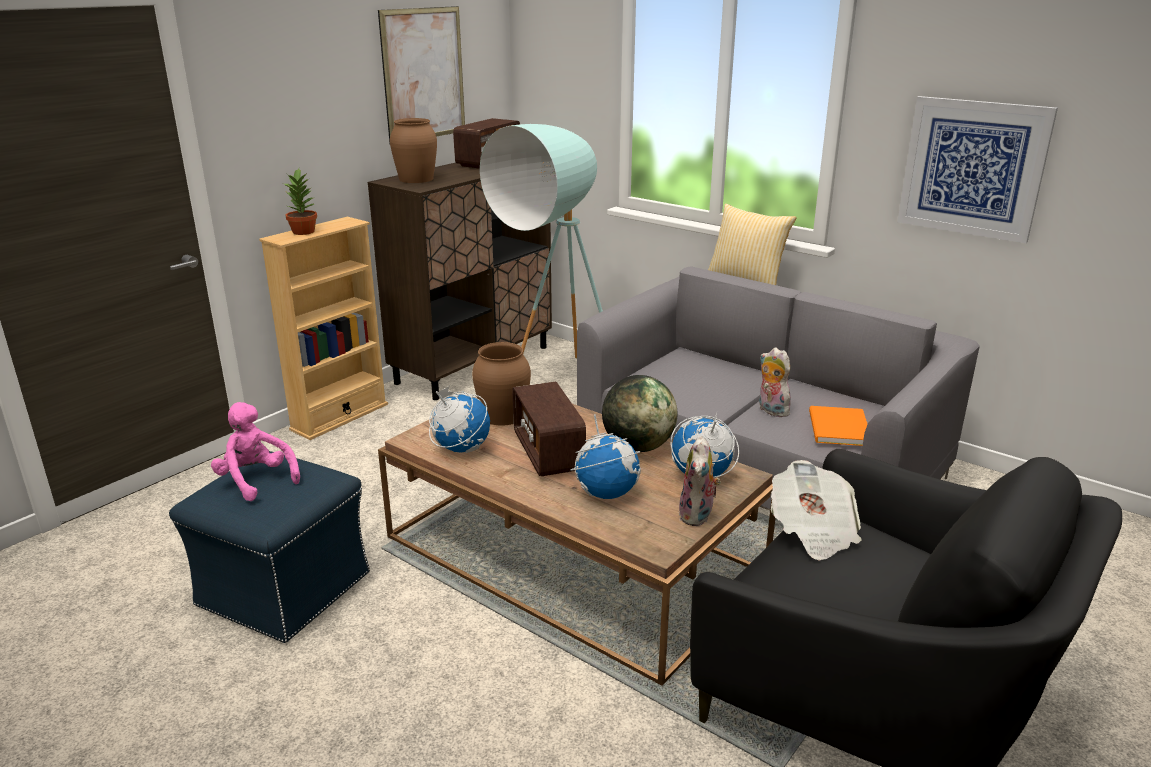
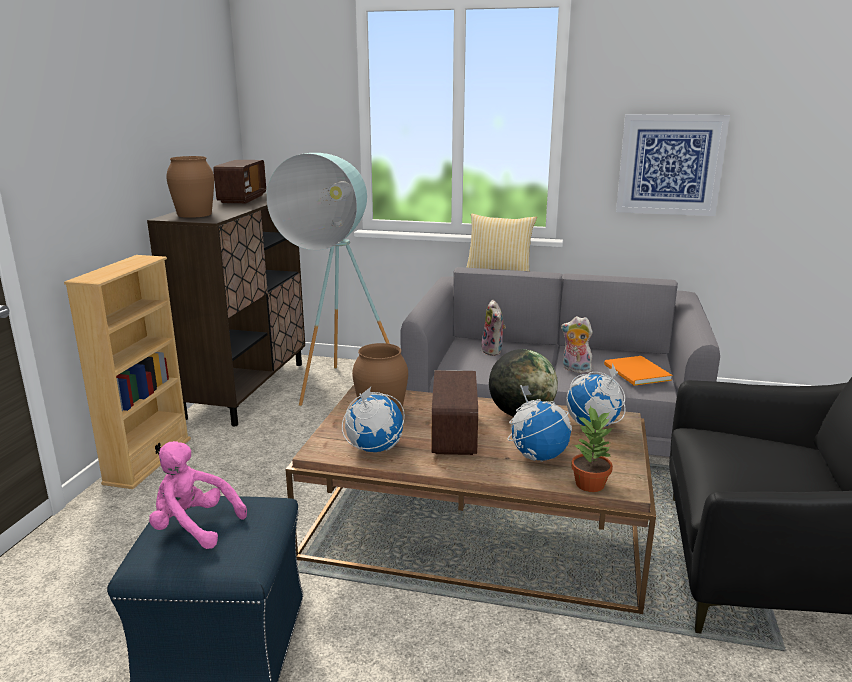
camera: 25 degrees left, 5 degrees down
potted plant [283,169,317,235] -> potted plant moved to [571,406,613,492]
picture [378,6,465,143] -> none
radio [512,382,586,476] -> radio turned 45 degrees clockwise [432,370,478,455]
plush toy [679,436,721,526] -> plush toy moved to [481,300,506,356]
newspaper [770,460,861,561] -> none

